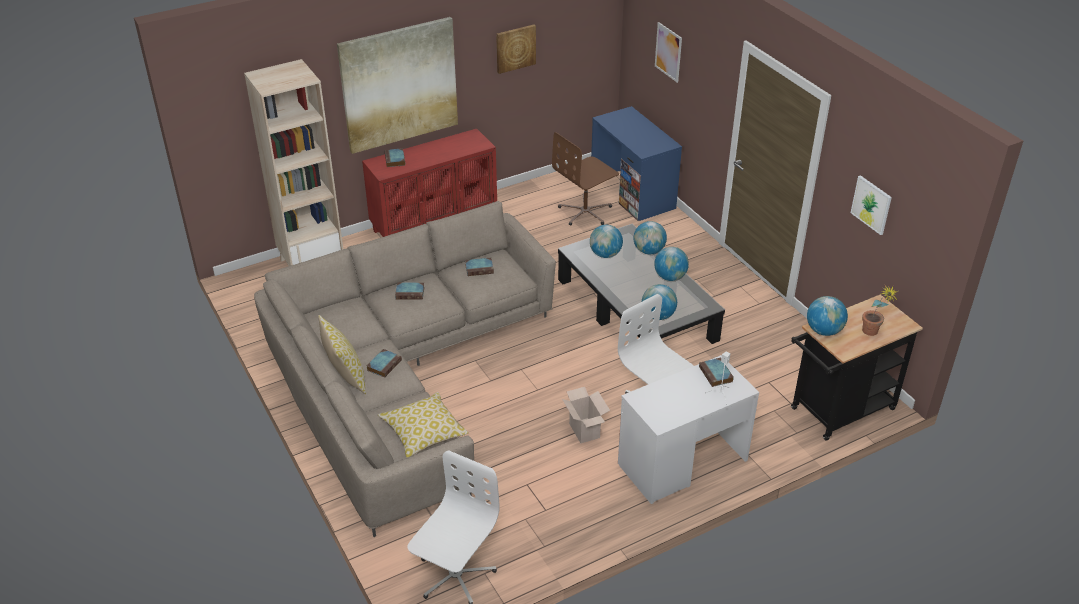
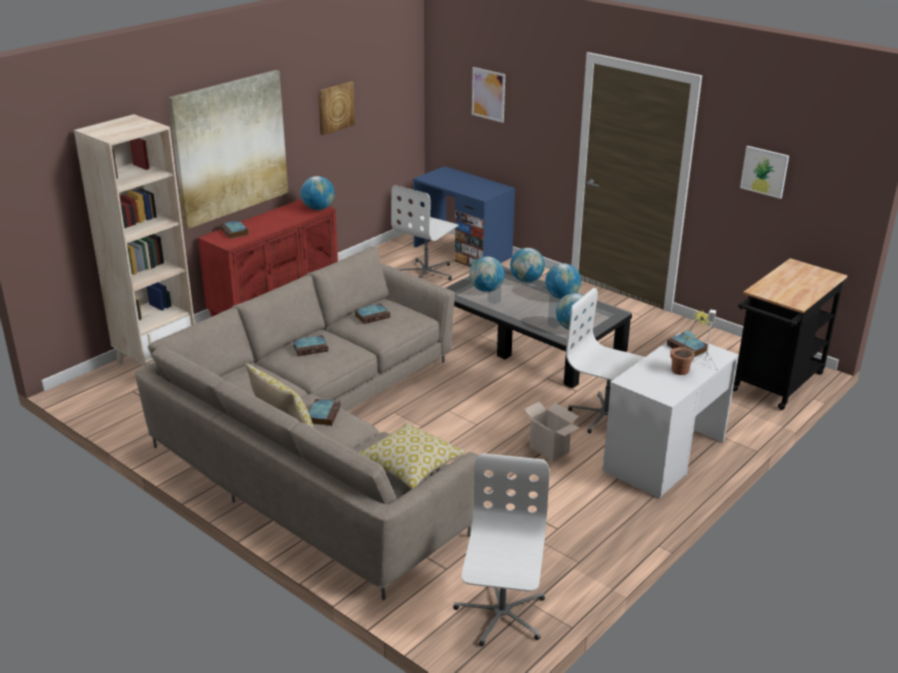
camera: 20 degrees left, 10 degrees down
brown office chair [552,132,619,226] -> white office chair [391,185,459,280]
globe [807,296,848,336] -> globe moved to [301,176,335,210]
potted plant [862,285,898,336] -> potted plant moved to [670,309,711,375]

